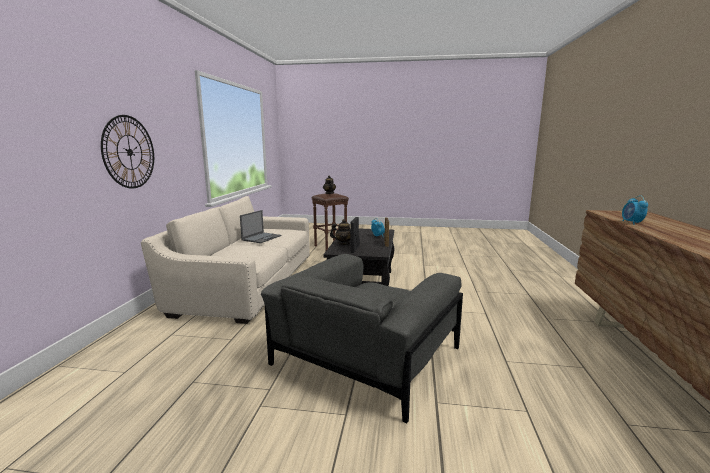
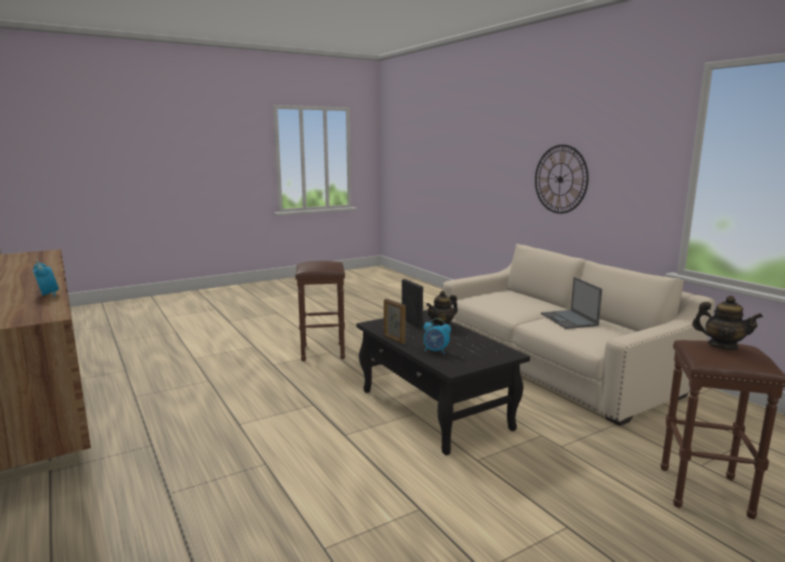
camera: 140 degrees right, 0 degrees up
grey armchair [261,254,463,423] -> brown stool [295,261,345,361]

